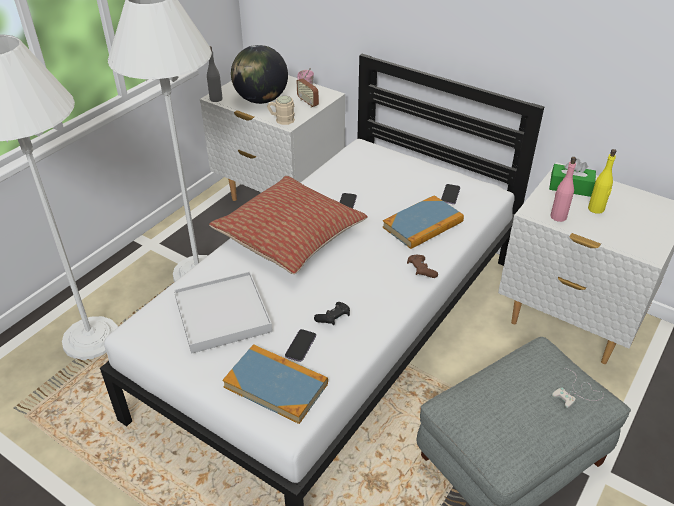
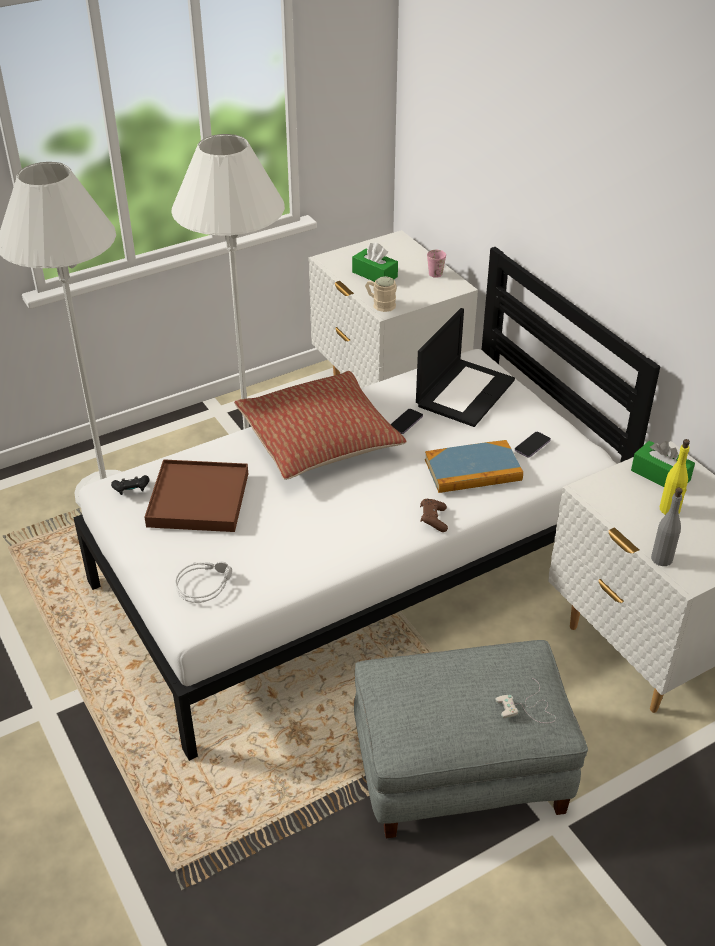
camera: 25 degrees right, 0 degrees up
white tray [174,271,272,354] -> brown tray [145,459,248,532]
grey bottle [207,46,223,102] -> grey bottle moved to [651,488,683,566]
book [222,344,328,424] -> grey headphones [175,561,232,603]
globe [231,45,288,104] -> green tissue box [352,242,398,282]
phone [285,329,316,362] -> none
radio [296,68,319,108] -> none
black game controller [314,302,350,325] -> black game controller moved to [111,475,149,495]
pink bottle [550,157,576,222] -> none
none -> laptop [416,308,515,427]

